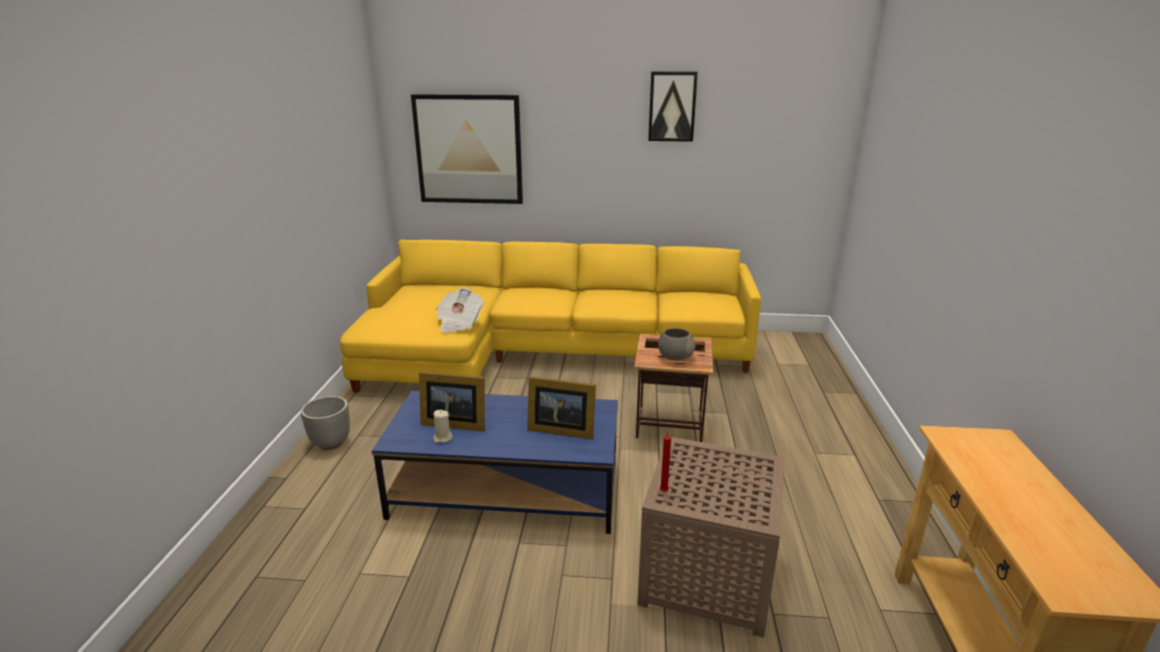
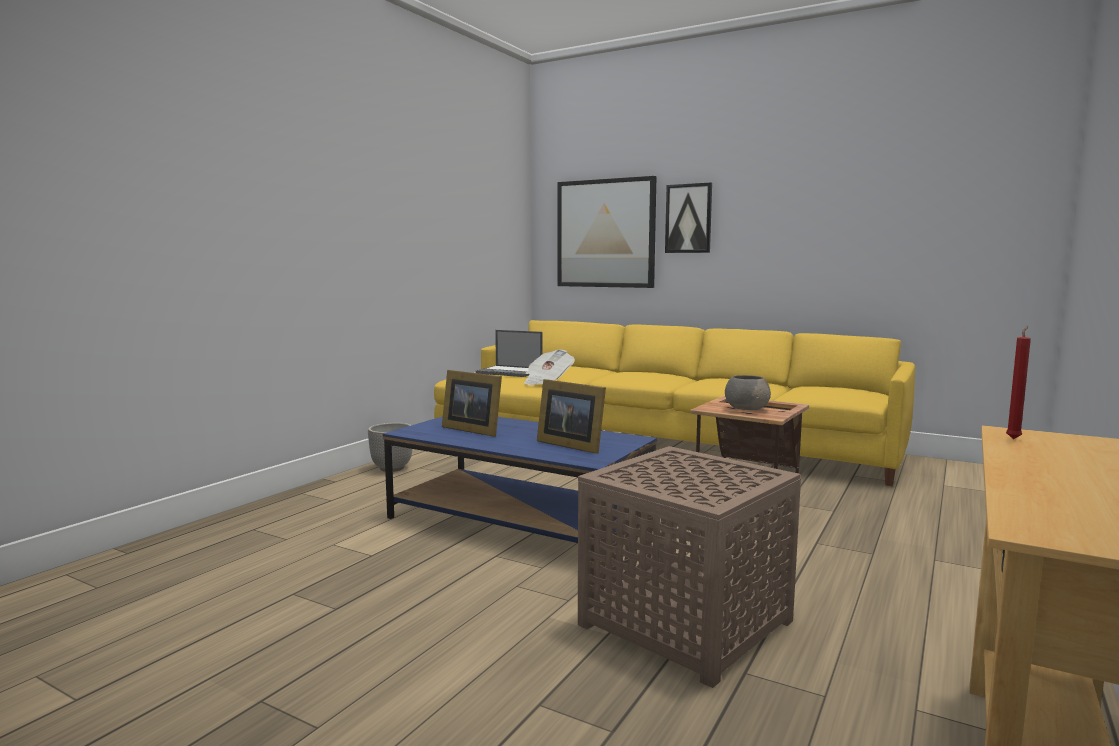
camera: 25 degrees right, 15 degrees down
beige candle [433,410,453,443] -> none
picture [648,71,698,142] -> picture moved to [665,182,712,253]
red candle [660,427,671,492] -> red candle moved to [1006,325,1031,439]
none -> laptop [476,330,543,377]

